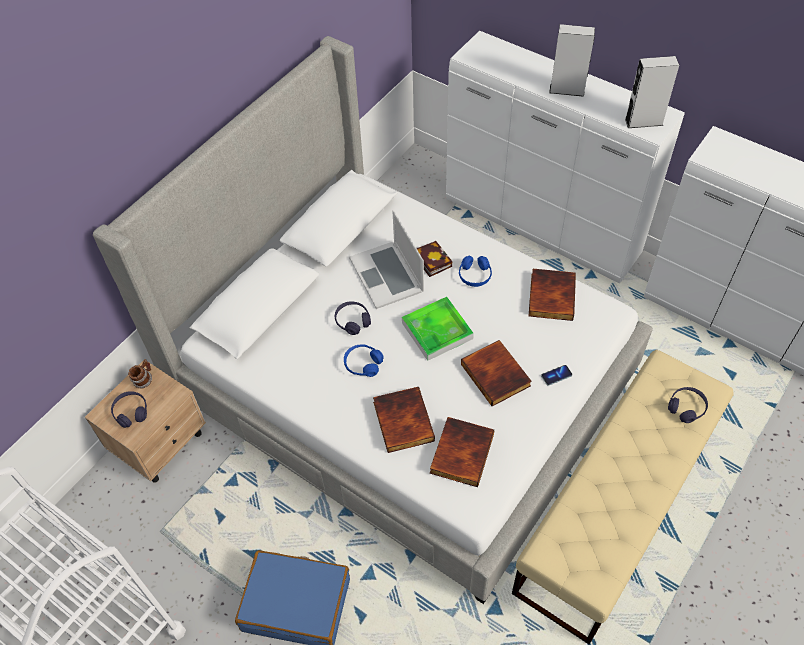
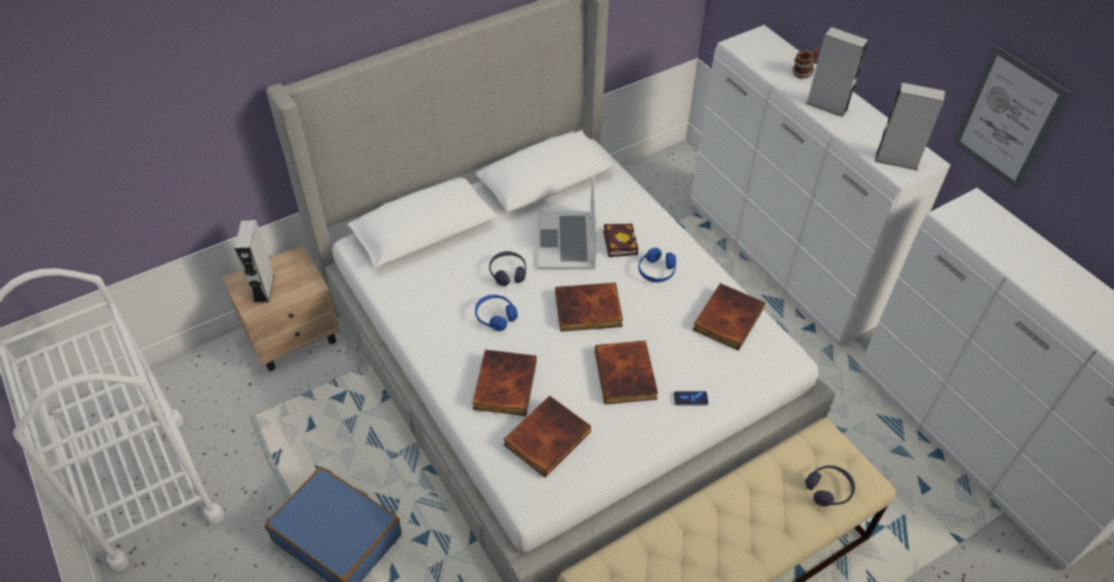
camera: 20 degrees right, 5 degrees down
purple headphones [111,391,147,428] -> grey speaker [234,220,274,303]
mug [128,359,152,389] -> mug moved to [793,47,819,79]
tray [402,297,474,361] -> book [555,283,623,332]
none -> picture [953,45,1070,190]

